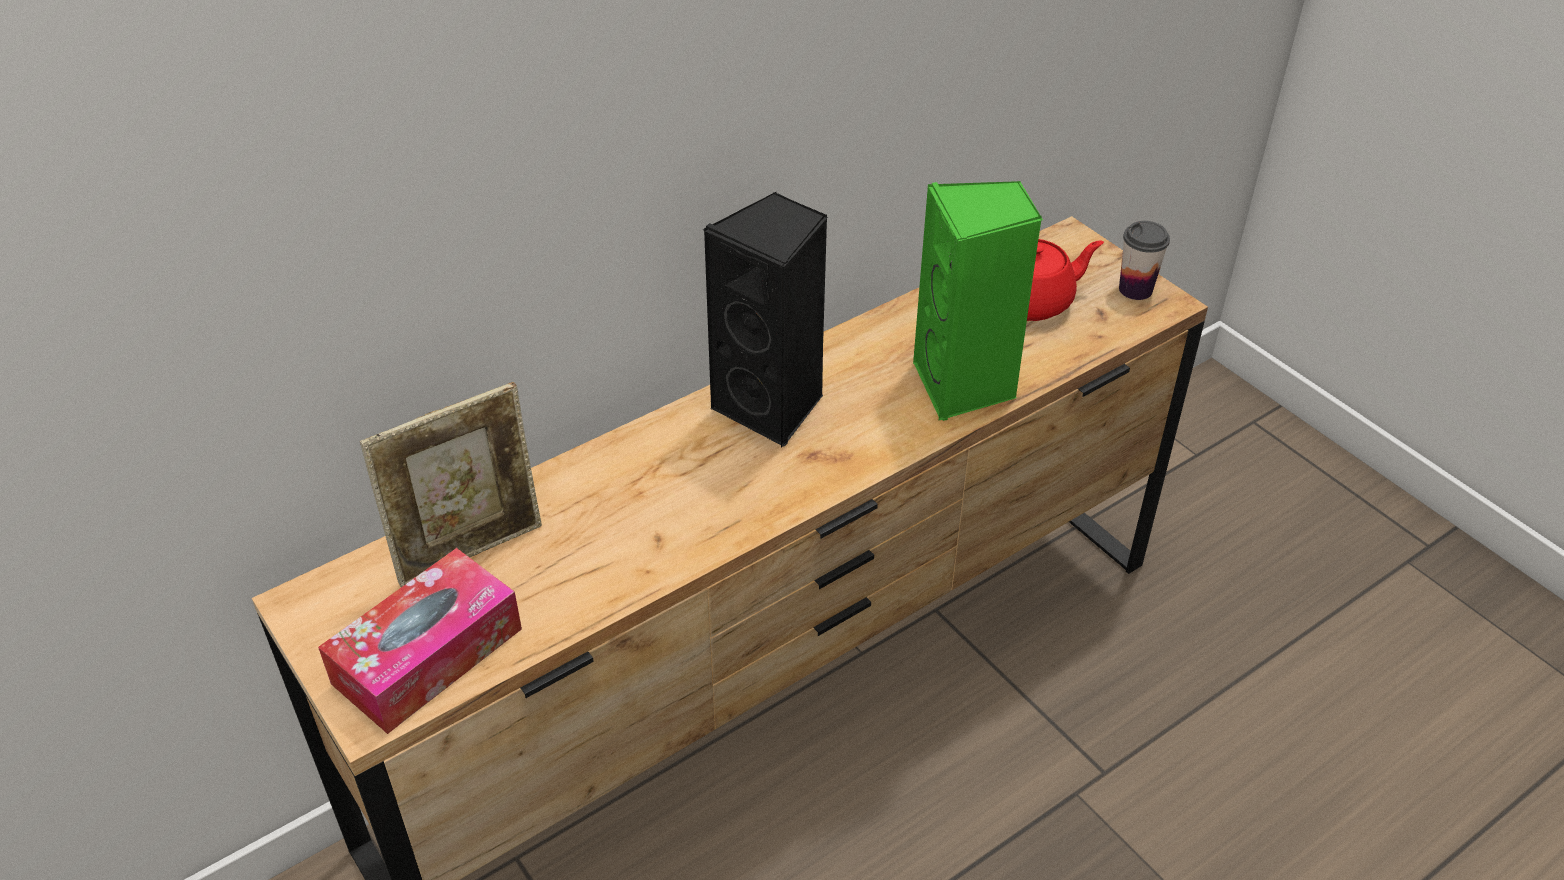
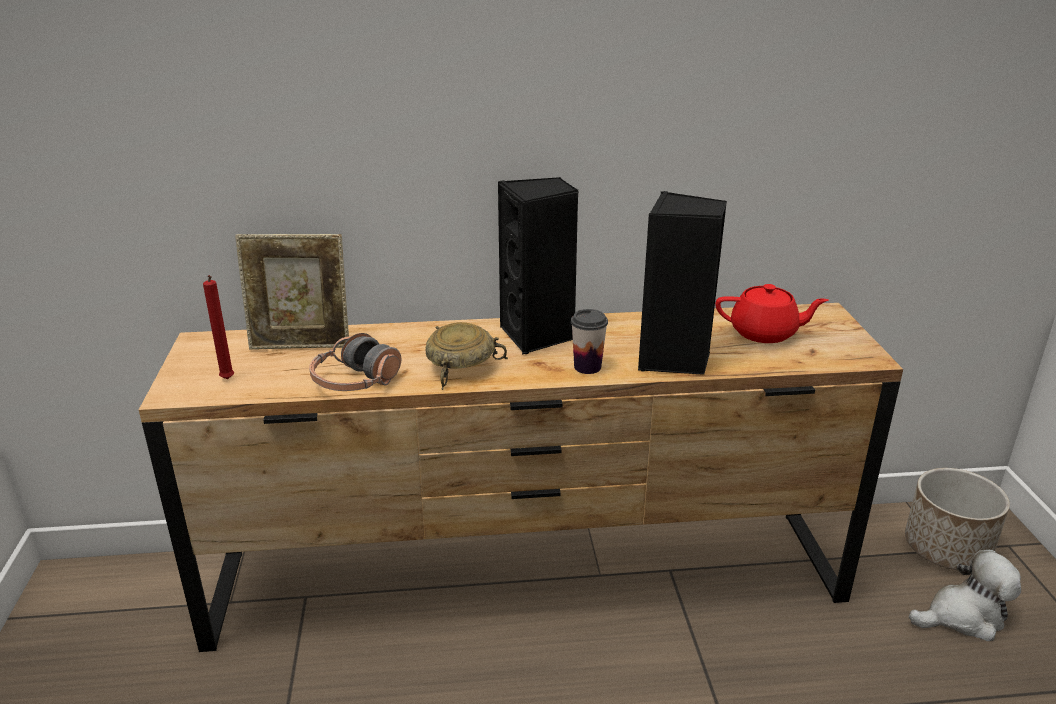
camera: 30 degrees right, 15 degrees down
tissue box [318,548,522,734] -> red candle [203,275,234,379]
green speaker [913,181,1043,421] -> black speaker [638,191,727,375]
cup [1119,221,1170,300] -> cup moved to [571,309,608,374]
none -> headphones [309,333,401,391]
none -> beige bowl [426,322,508,390]
none -> planter [905,468,1010,570]
none -> plush toy [909,549,1021,641]

